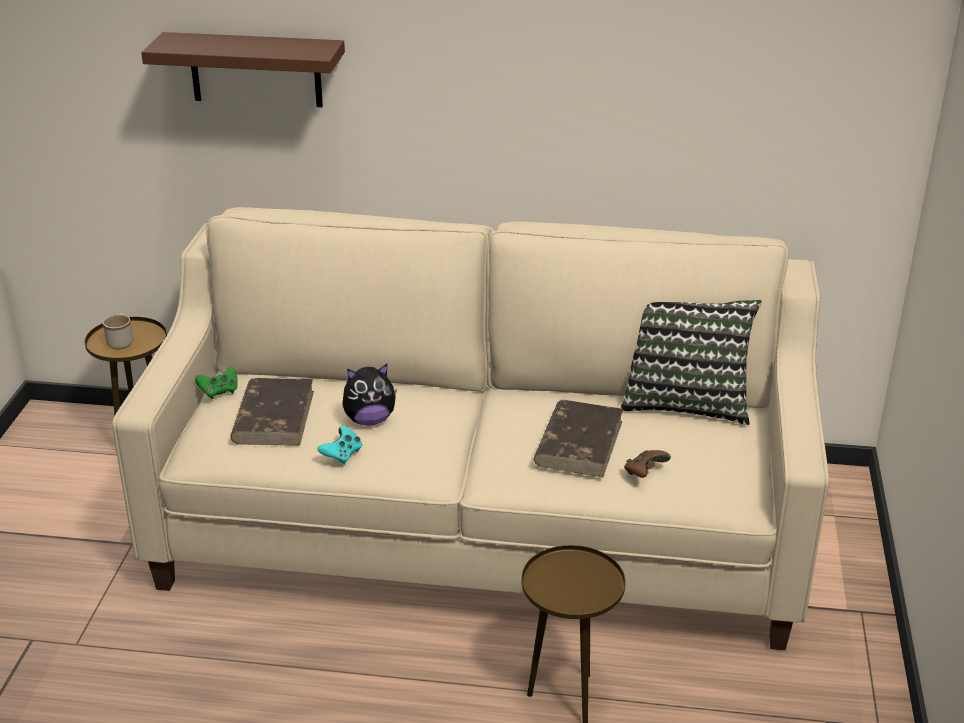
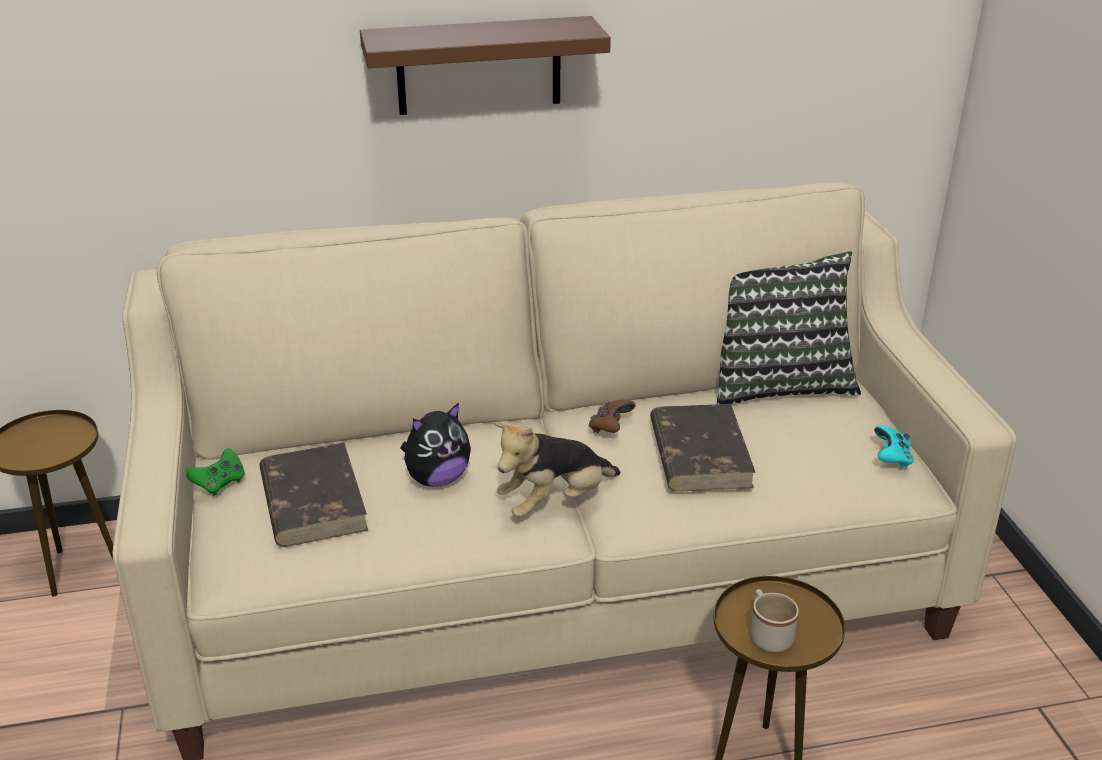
camera: 20 degrees left, 0 degrees up
beige mug [103,313,133,349] -> beige mug moved to [751,589,799,653]
brown shelf [141,32,345,107] -> brown shelf moved to [360,16,611,115]
turquoise game controller [317,426,362,464] -> turquoise game controller moved to [874,425,914,468]
brown game controller [624,450,671,478] -> brown game controller moved to [589,400,636,433]
none -> plush toy [495,423,620,518]

